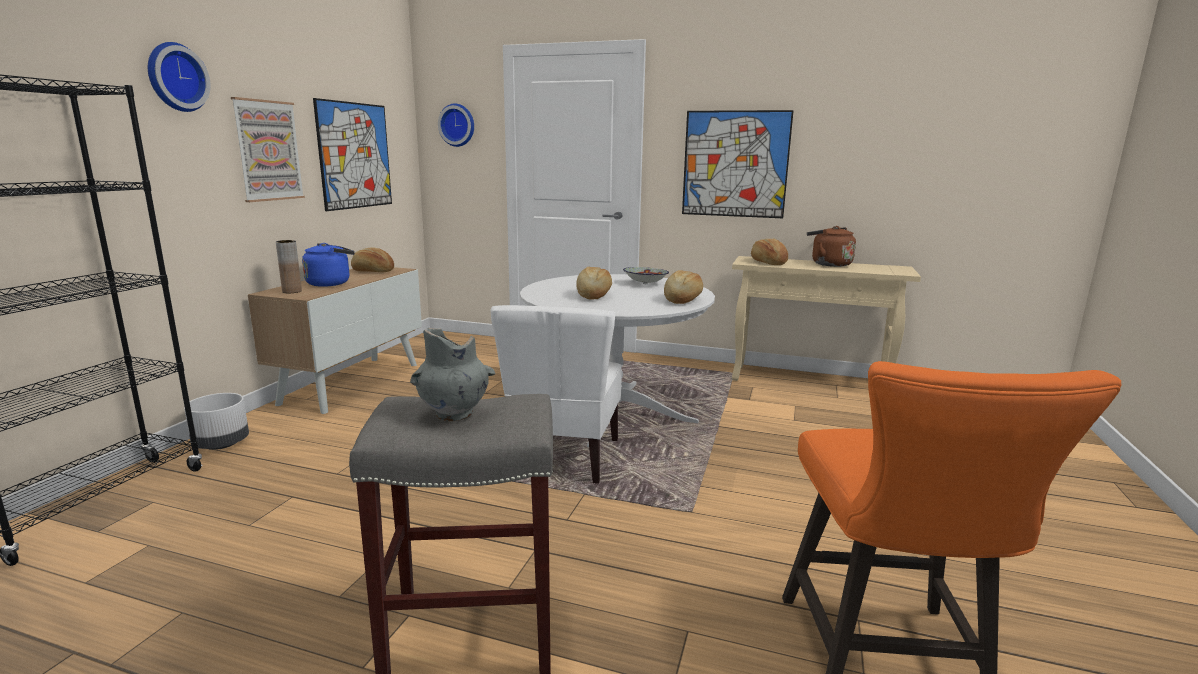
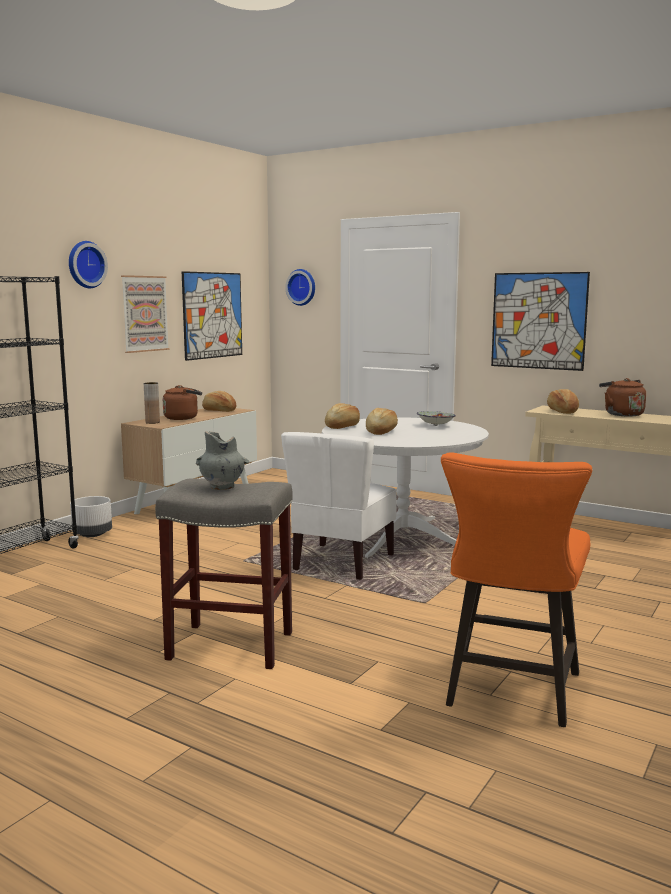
camera: 15 degrees right, 5 degrees down
blue kettle [302,243,355,287] -> brown kettle [163,385,202,420]
bread [664,270,703,304] -> bread moved to [325,403,360,429]

